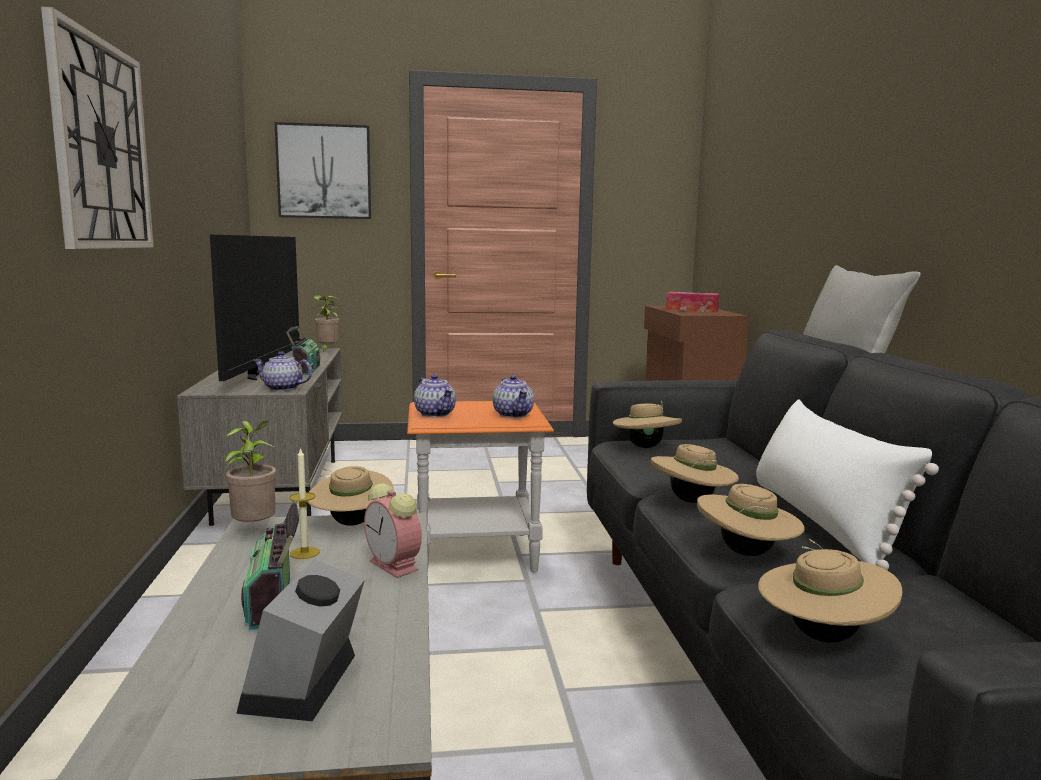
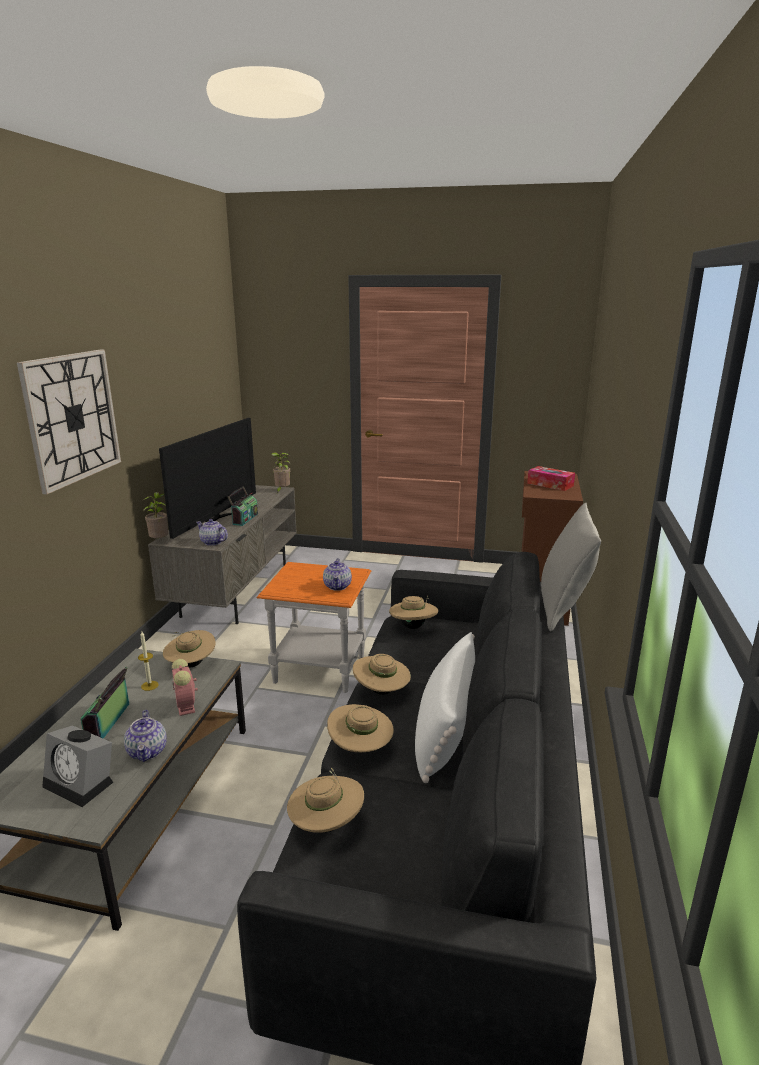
camera: 20 degrees right, 10 degrees up
potted plant [225,421,276,522] -> potted plant moved to [143,492,168,538]
alarm clock [236,559,365,721] -> alarm clock turned 90 degrees counterclockwise [42,725,113,807]
picture [275,122,371,219] -> none
teapot [414,374,456,417] -> teapot moved to [124,710,167,762]

